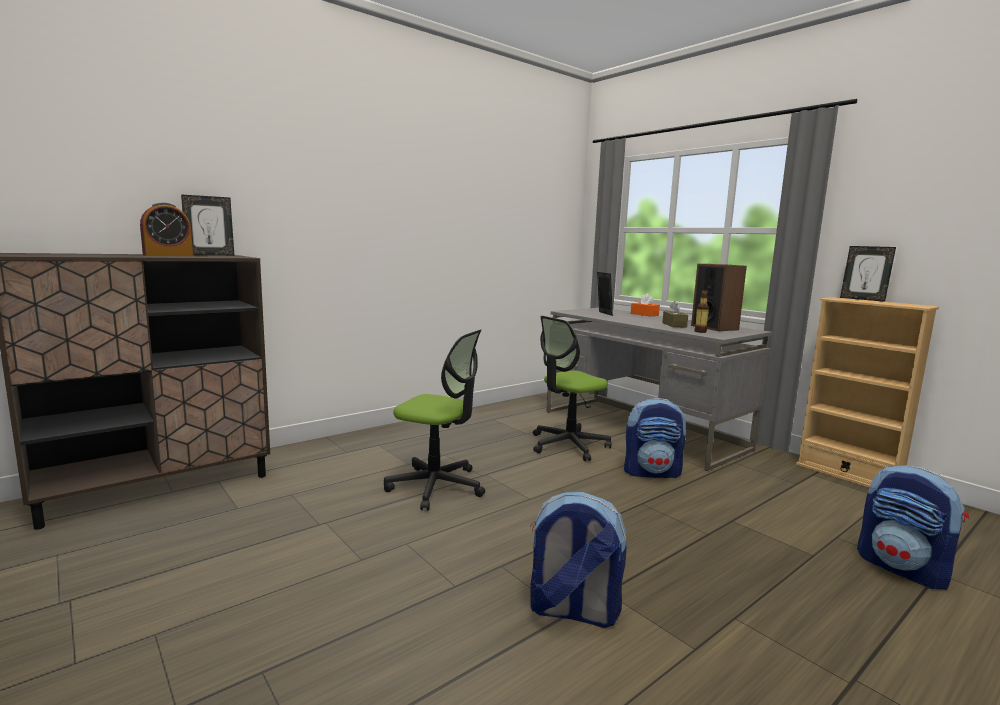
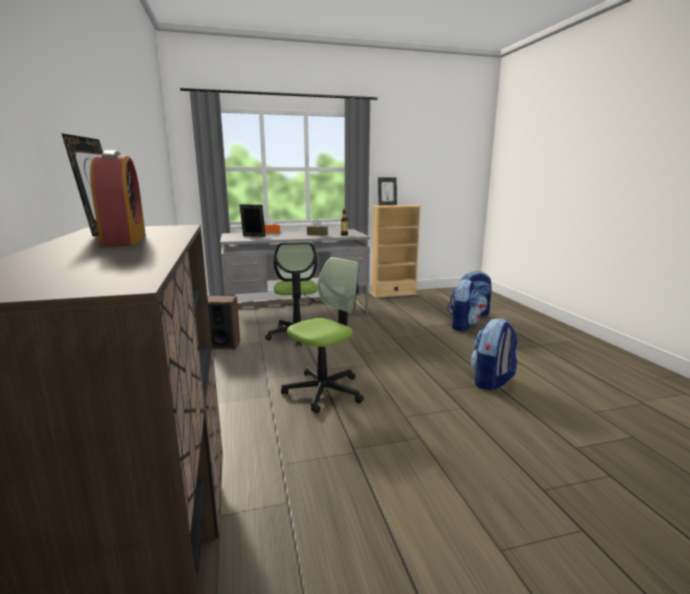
camera: 65 degrees left, 5 degrees up
backpack [624,398,686,478] -> backpack moved to [447,279,481,331]
speaker [691,264,747,331] -> speaker moved to [208,296,240,350]

